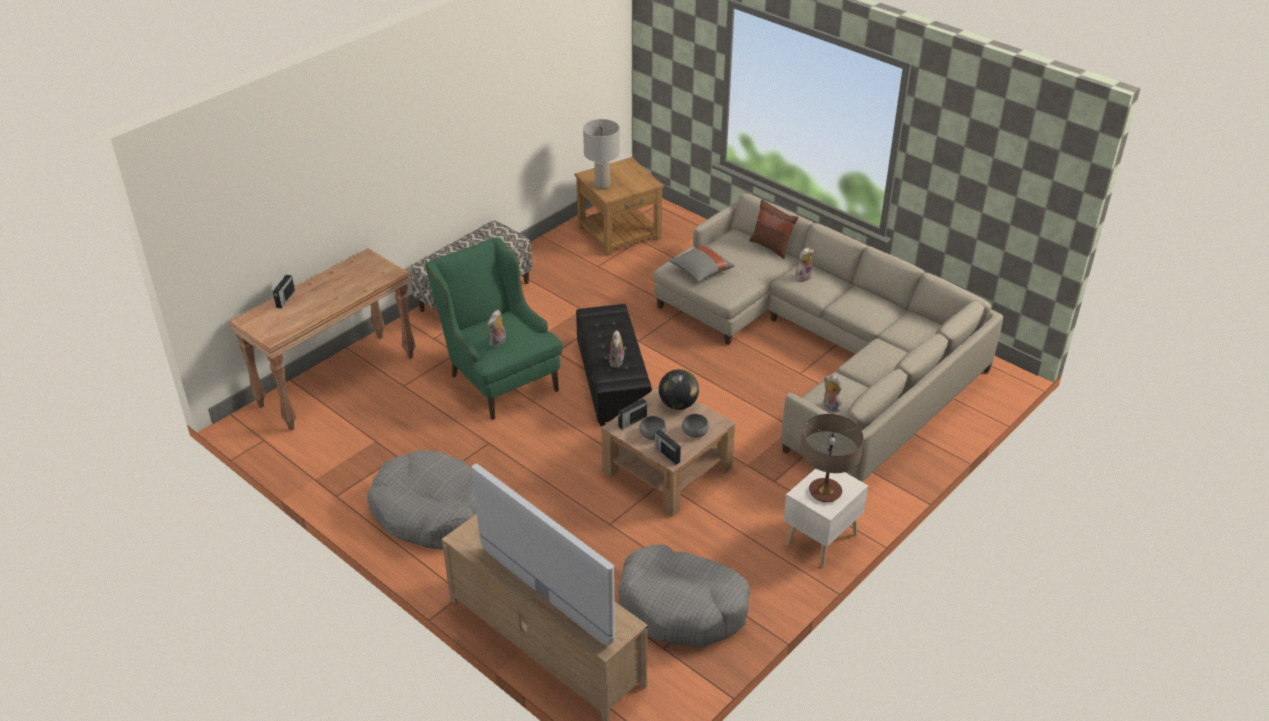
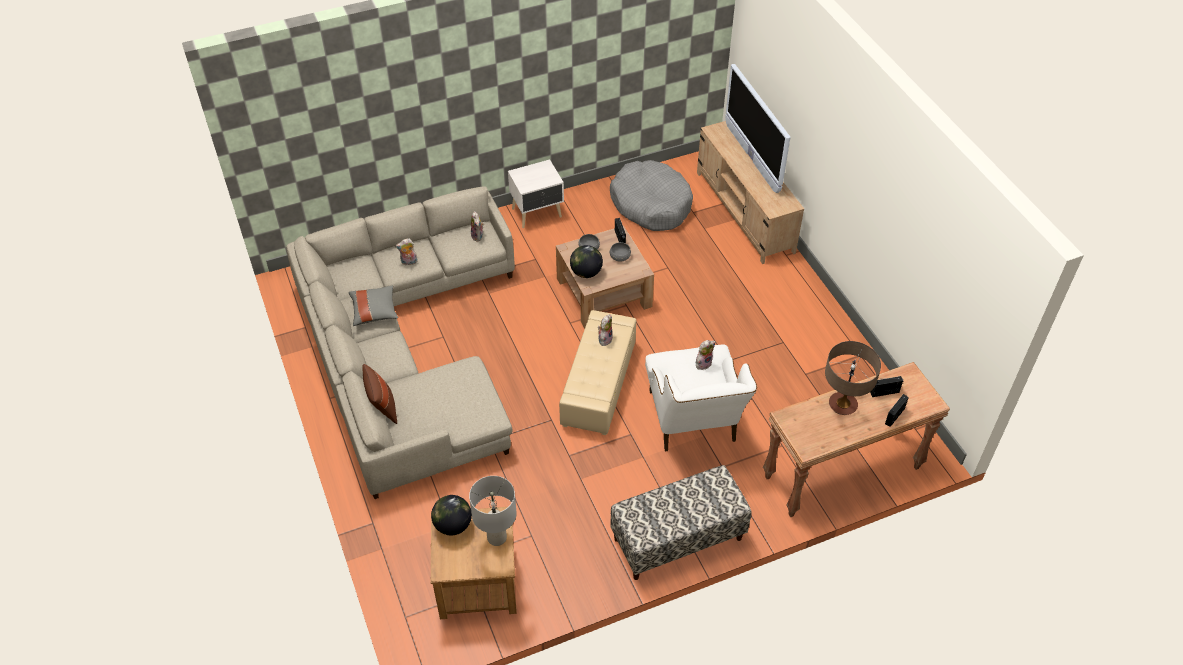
camera: 155 degrees left, 10 degrees up
grey dog bed [367,450,477,550] -> none
green armchair [425,238,562,420] -> white armchair [645,345,757,451]
black ottoman [576,304,652,426] -> beige ottoman [559,310,636,435]
radio [618,398,647,430] -> radio moved to [870,376,903,397]
grey pillow [668,244,735,282] -> grey pillow moved to [349,286,398,326]
plush toy [796,247,814,282] -> plush toy moved to [395,238,418,265]
table lamp [800,414,864,503] -> table lamp moved to [825,341,881,415]
none -> globe [431,495,472,535]

